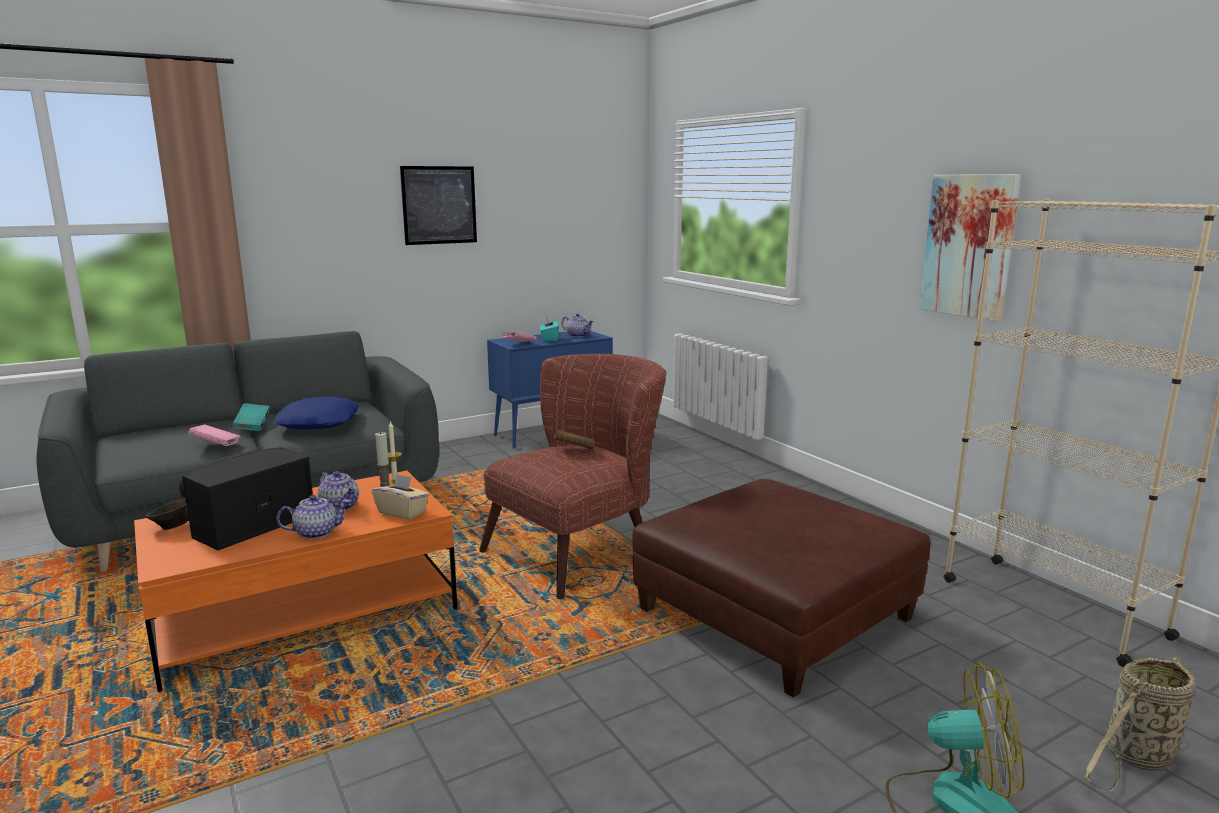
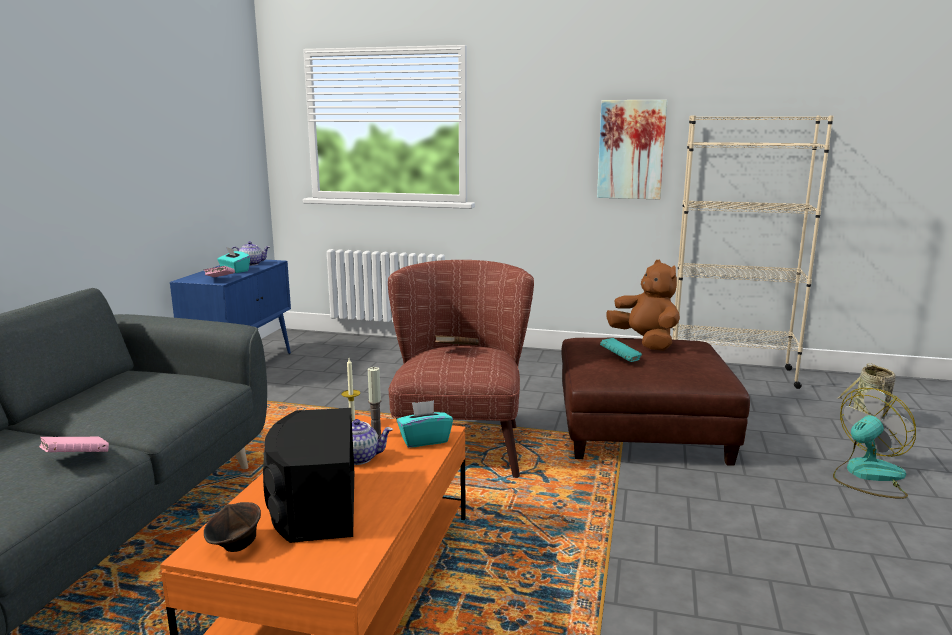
camera: 45 degrees left, 0 degrees up
turquoise book [232,403,270,431] -> turquoise book moved to [600,338,642,362]
blue pillow [273,396,359,429] -> none
teapot [277,495,350,539] -> none
beige tissue box [372,474,429,520] -> turquoise tissue box [397,400,453,448]
picture [400,166,477,245] -> none
none -> brown plush toy [606,260,680,351]

